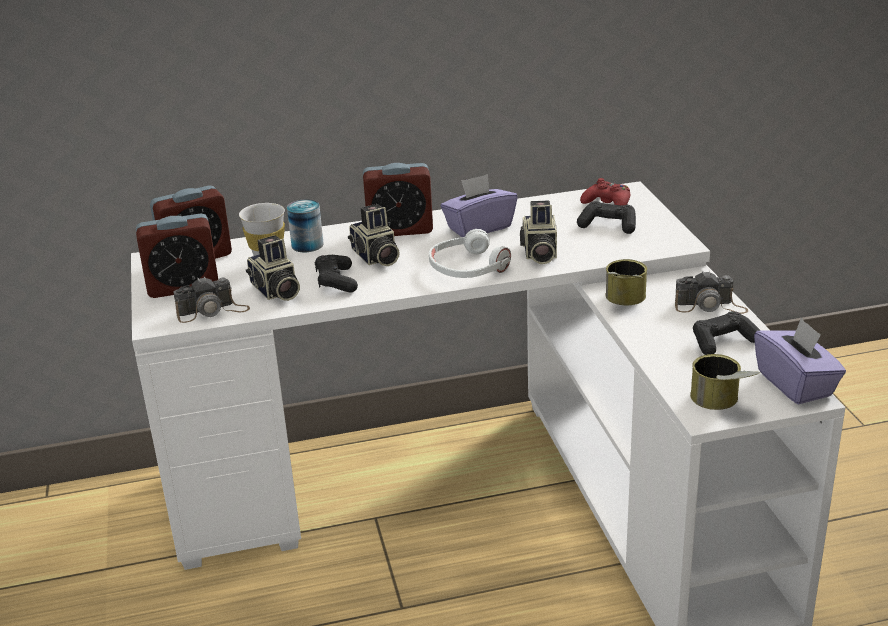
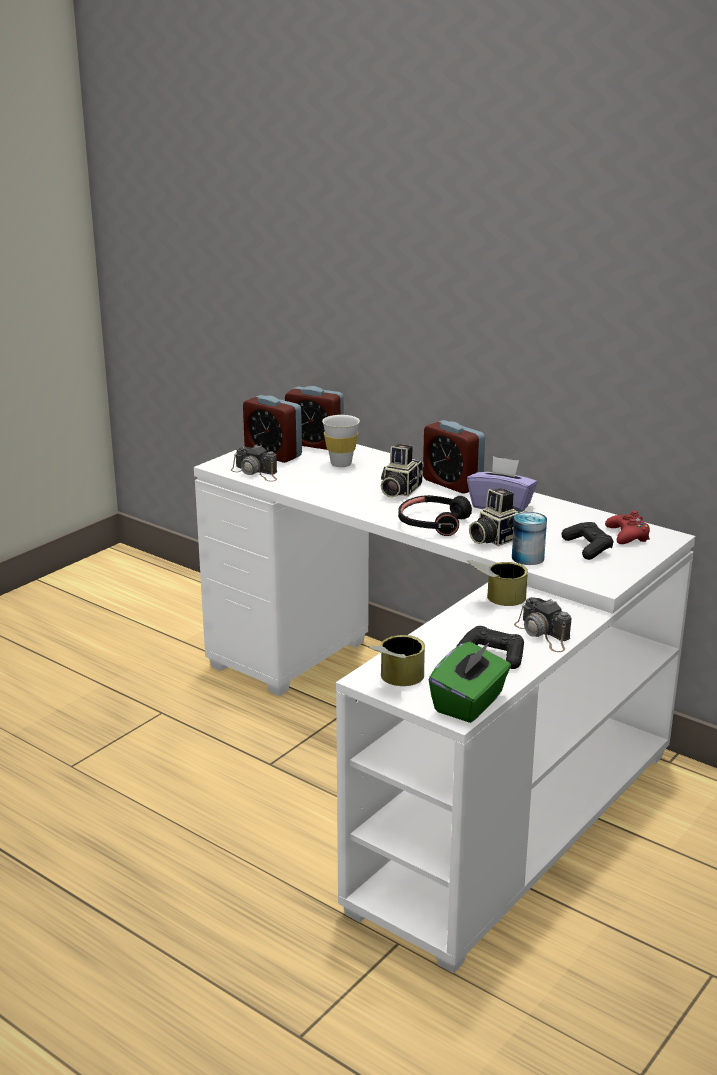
camera: 50 degrees right, 5 degrees down
camera [246,235,300,301] -> none
can [287,199,324,252] -> can moved to [512,512,547,565]
black game controller [315,255,358,293] -> none
white headphones [429,229,511,278] -> black headphones [398,495,472,536]
purple tissue box [754,317,846,405] -> green tissue box [429,642,511,723]

